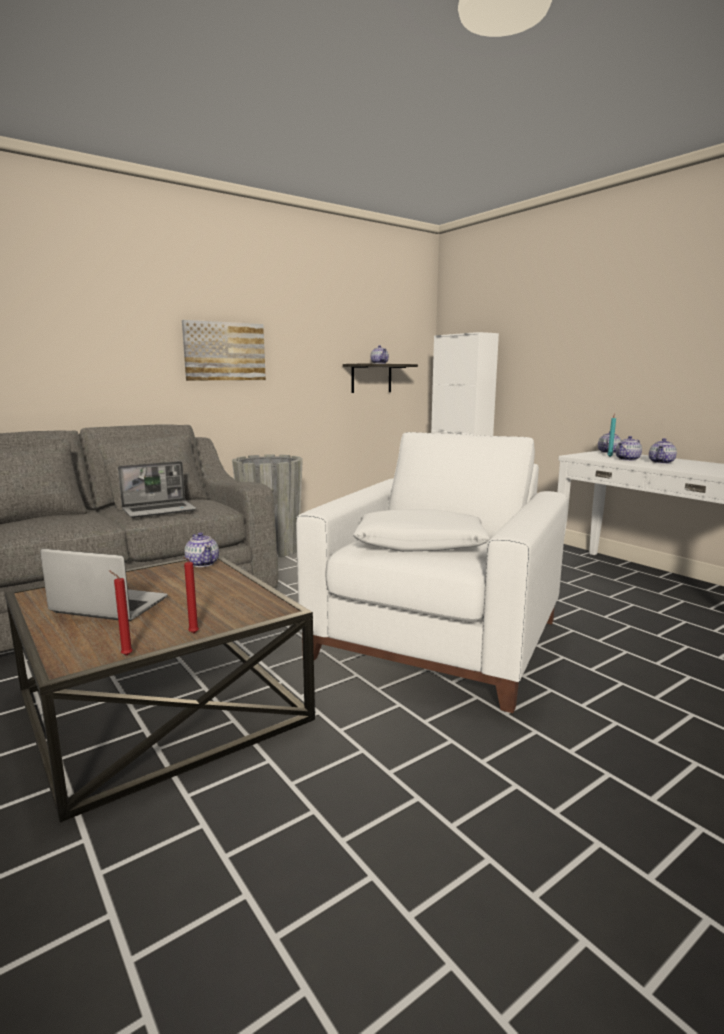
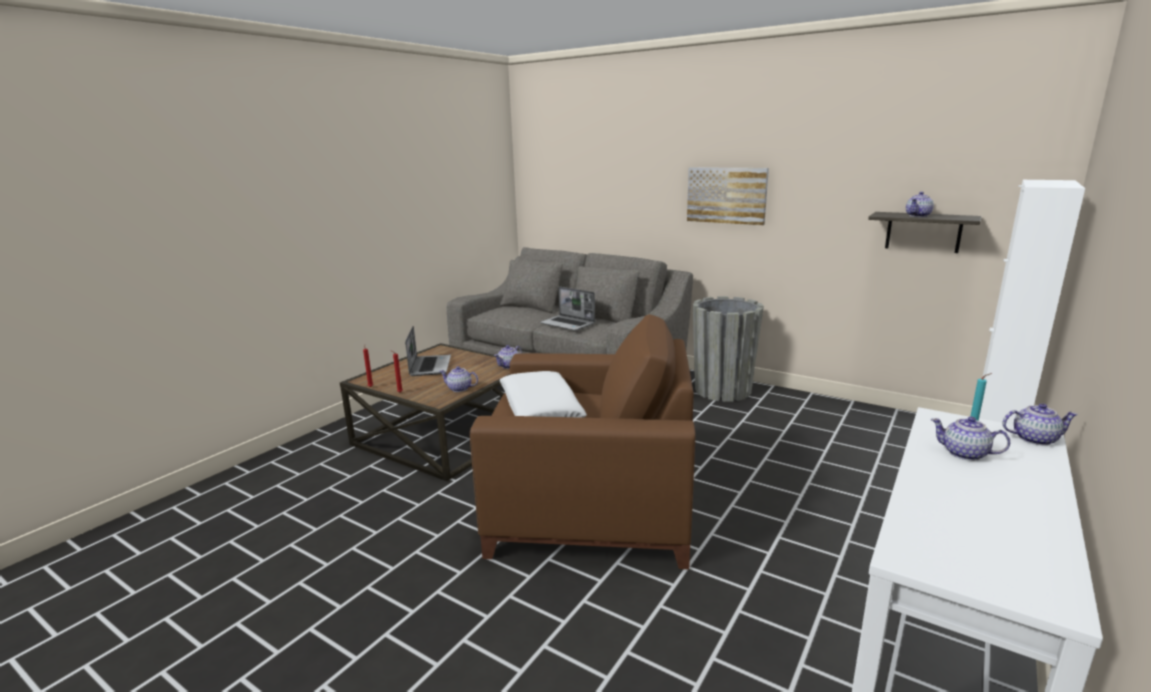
camera: 70 degrees right, 5 degrees up
white armchair [296,432,567,713] -> brown armchair [470,314,696,569]
teapot [649,438,677,464] -> teapot moved to [440,366,478,392]

